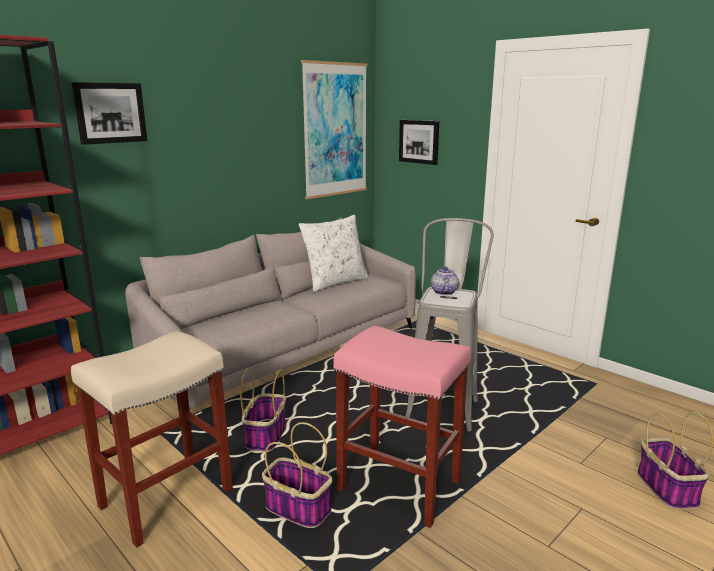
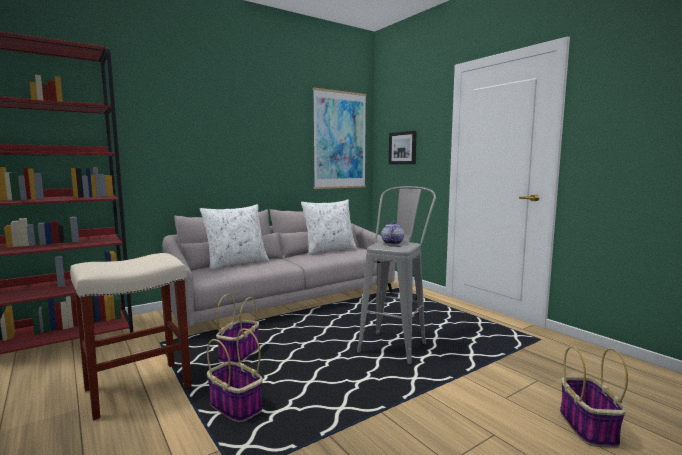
camera: 10 degrees right, 10 degrees down
picture [71,82,148,145] -> none
pink stool [333,326,471,528] -> none
none -> white pillow [200,204,269,270]

